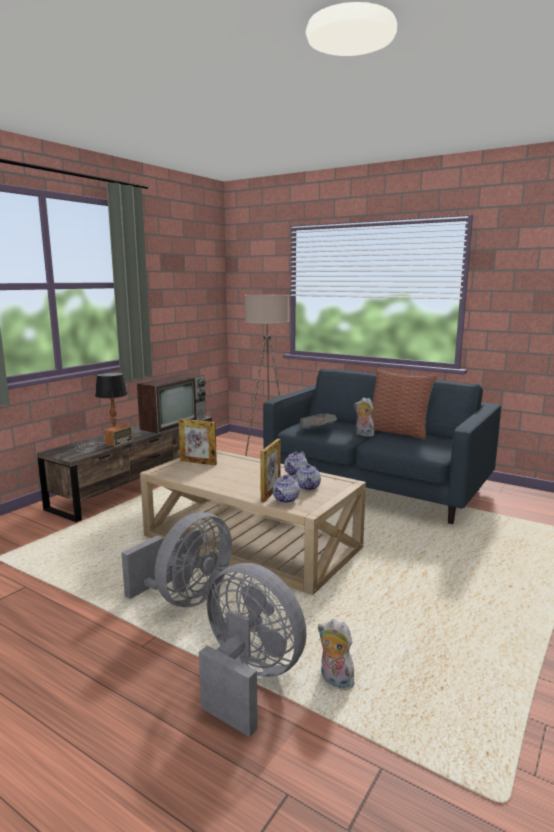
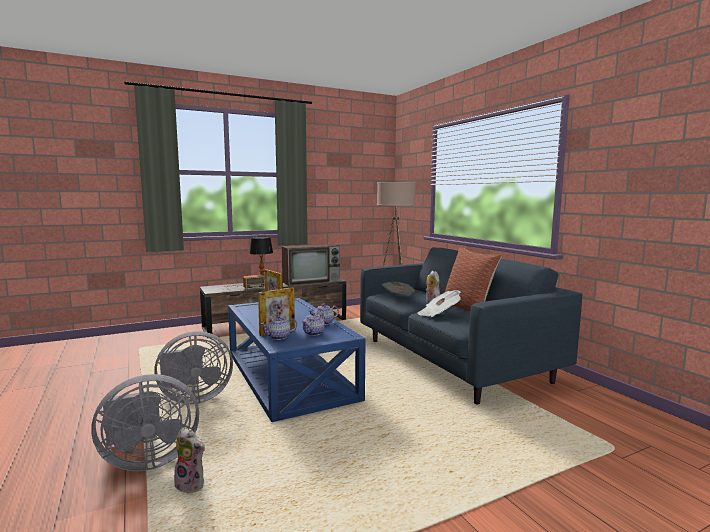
camera: 30 degrees right, 5 degrees down
beige coffee table [140,450,366,595] -> blue coffee table [228,298,365,422]
grey fan [199,563,307,737] -> grey fan turned 90 degrees clockwise [92,374,199,471]
plush toy [318,619,355,690] -> plush toy turned 135 degrees clockwise [174,428,205,493]
none -> newspaper [418,290,461,317]

